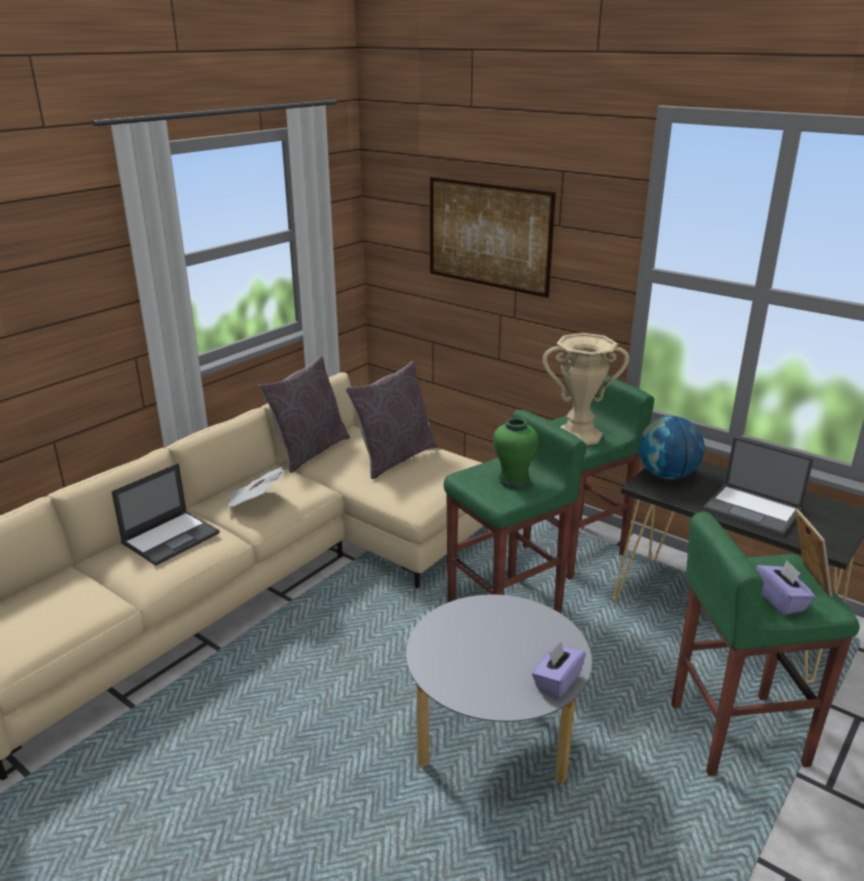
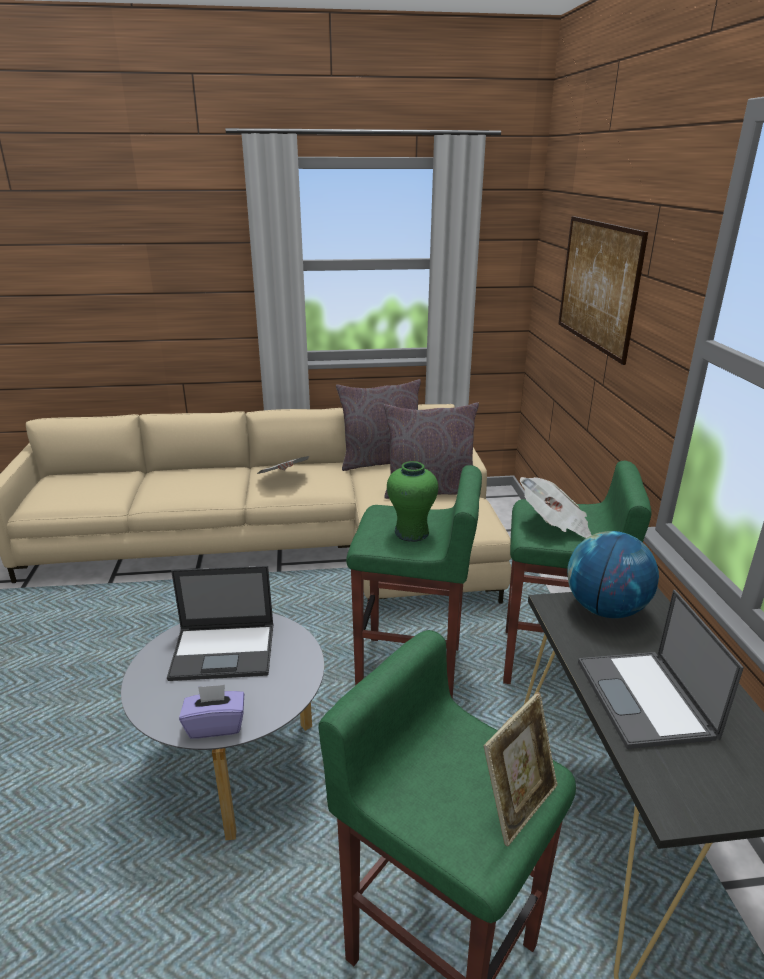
camera: 45 degrees right, 0 degrees up
laptop [111,463,220,566] -> laptop moved to [167,566,273,681]
beige vase [543,333,629,446] -> newspaper [520,477,591,538]
purple tissue box [755,560,815,615] -> none

